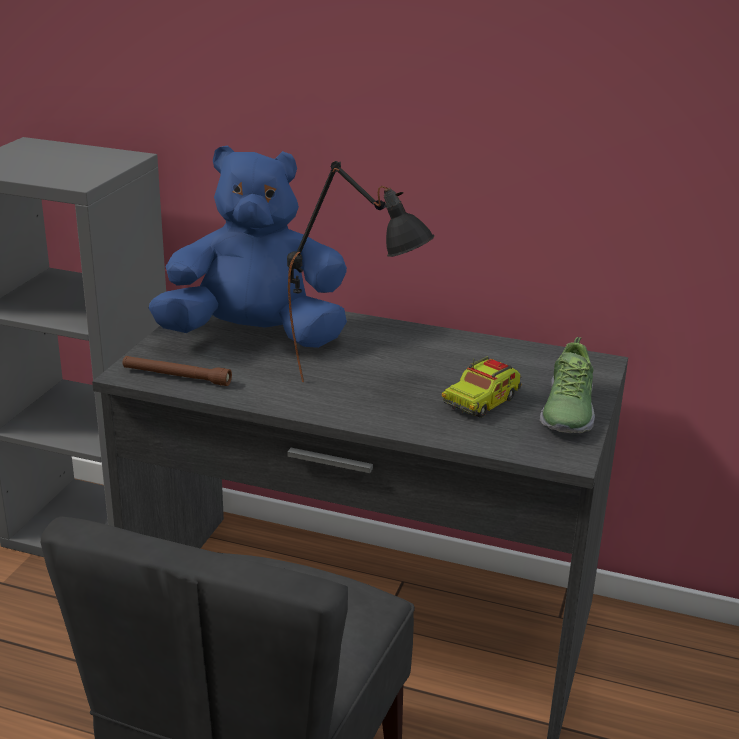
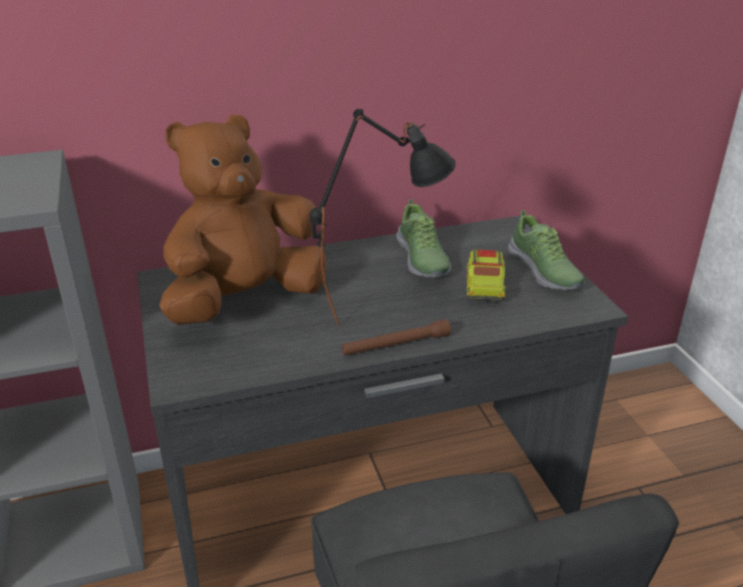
camera: 35 degrees left, 5 degrees up
brown flashlight [122,356,232,386] -> brown flashlight moved to [342,319,451,356]
blue plush toy [149,145,347,348] -> brown plush toy [159,114,326,325]
none -> shoe [396,199,451,278]

